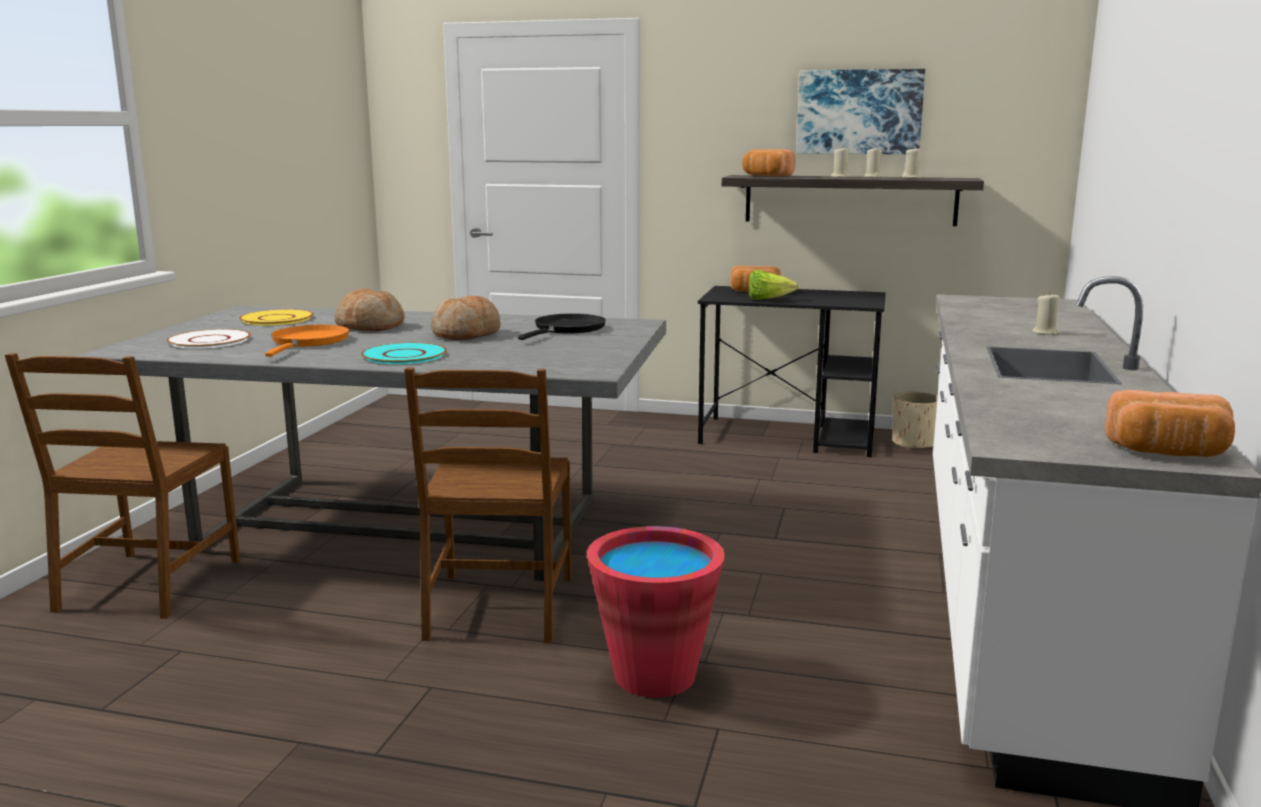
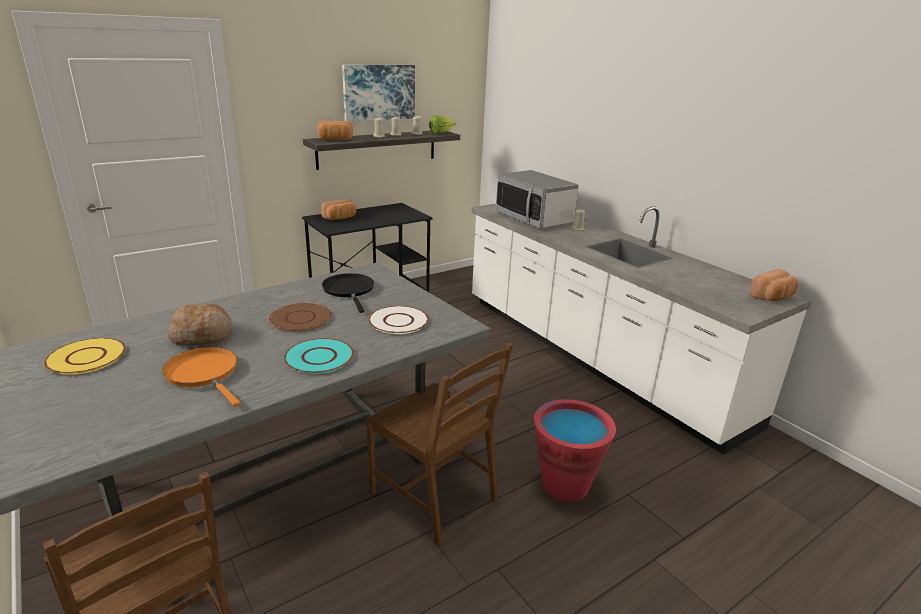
camera: 50 degrees left, 10 degrees up
white plate [166,329,251,349] -> white plate moved to [368,306,429,334]
bread [431,296,501,340] -> brown plate [269,303,331,331]
lettuce [749,270,798,300] -> lettuce moved to [429,115,455,134]
beige planter [892,392,938,450] -> none
none -> microwave [496,170,579,228]

